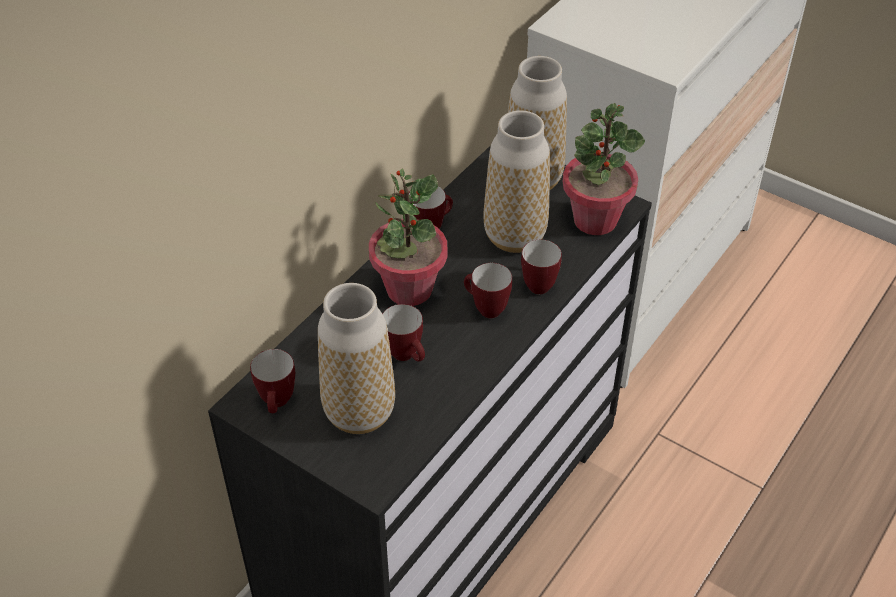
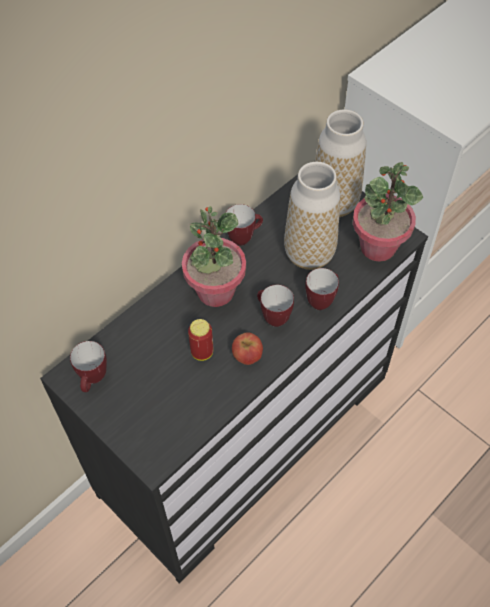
camera: 10 degrees right, 10 degrees up
vase [318,283,395,434] -> none
mug [383,304,425,362] -> can [188,319,214,361]
none -> apple [232,332,263,365]

